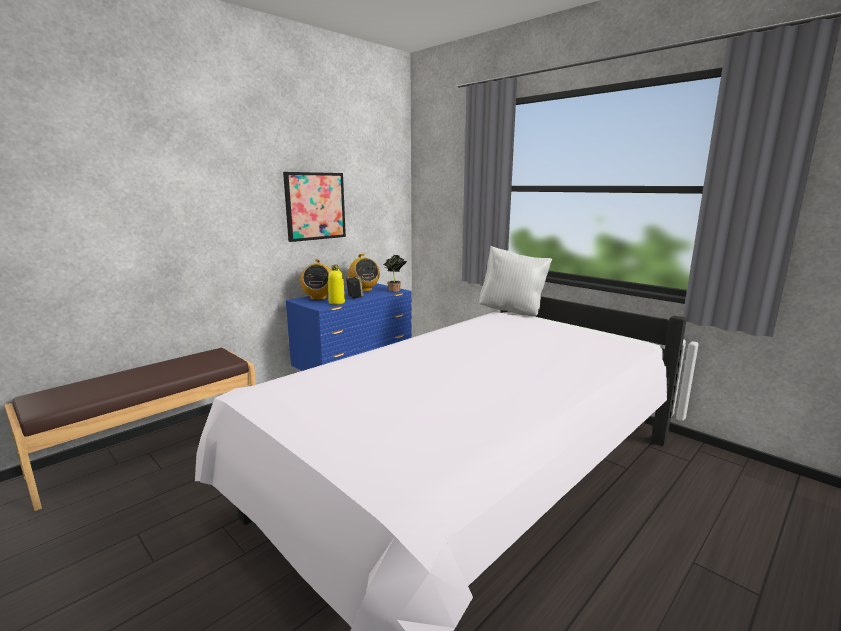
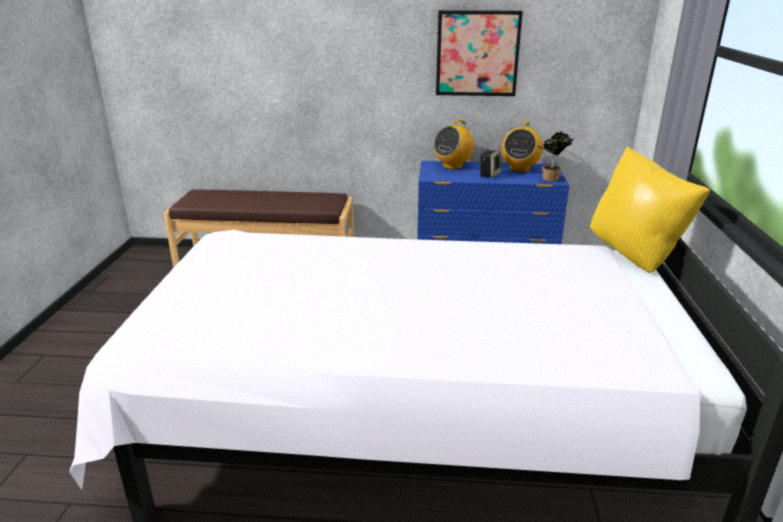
camera: 50 degrees right, 10 degrees up
yellow bottle [328,265,345,305] -> none
white pillow [479,246,552,317] -> yellow pillow [590,146,710,273]

